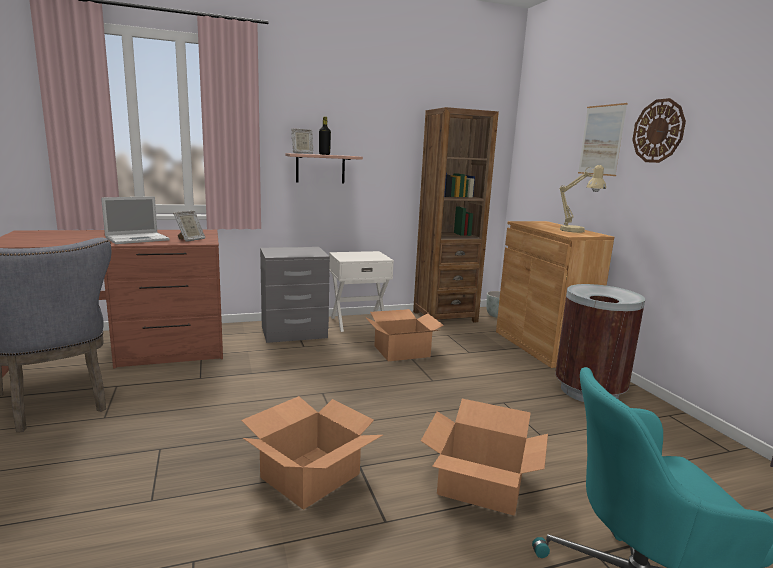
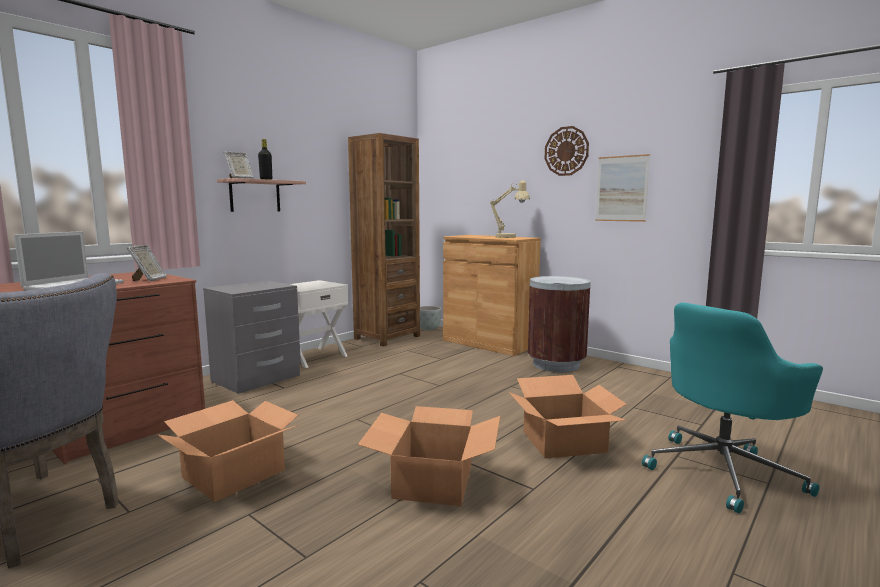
camera: 30 degrees left, 5 degrees down
cardboard box [365,309,444,361] -> cardboard box moved to [157,400,299,502]
picture [578,103,628,176] -> picture moved to [595,154,650,222]

